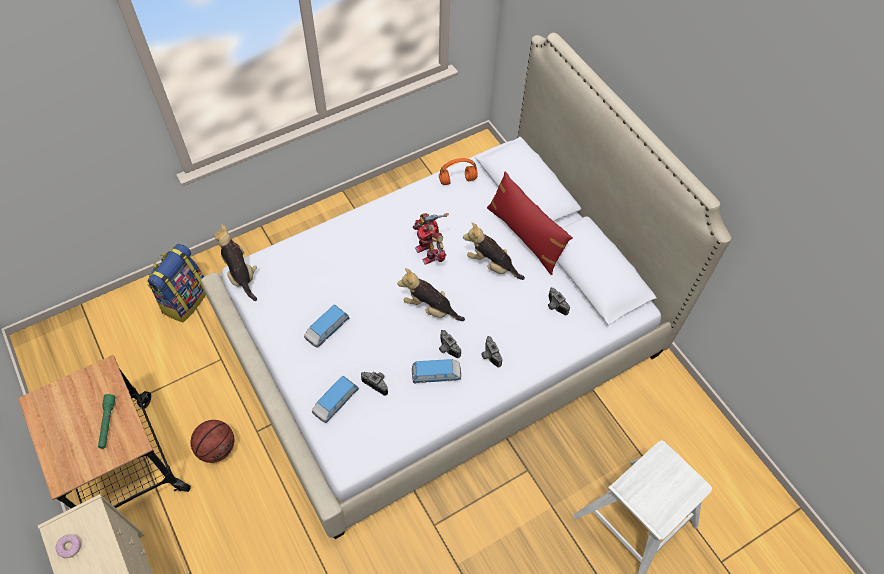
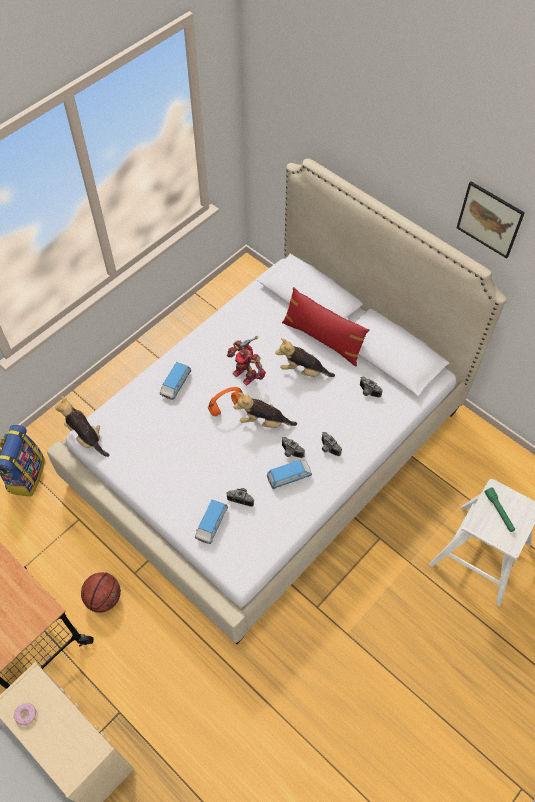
camera: 15 degrees left, 0 degrees up
green flashlight [98,394,115,449] -> green flashlight moved to [485,487,515,532]
toy car [304,304,349,348] -> toy car moved to [160,362,191,400]
orange headphones [439,158,478,185] -> orange headphones moved to [208,387,243,416]
none -> picture [457,182,525,259]

